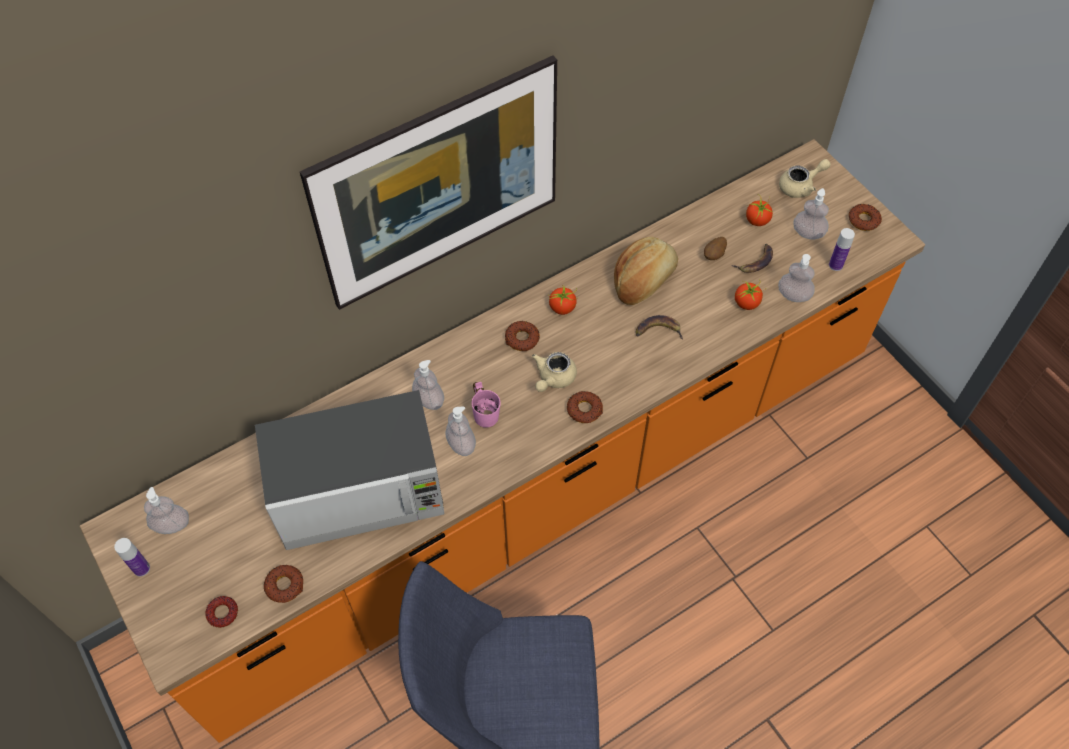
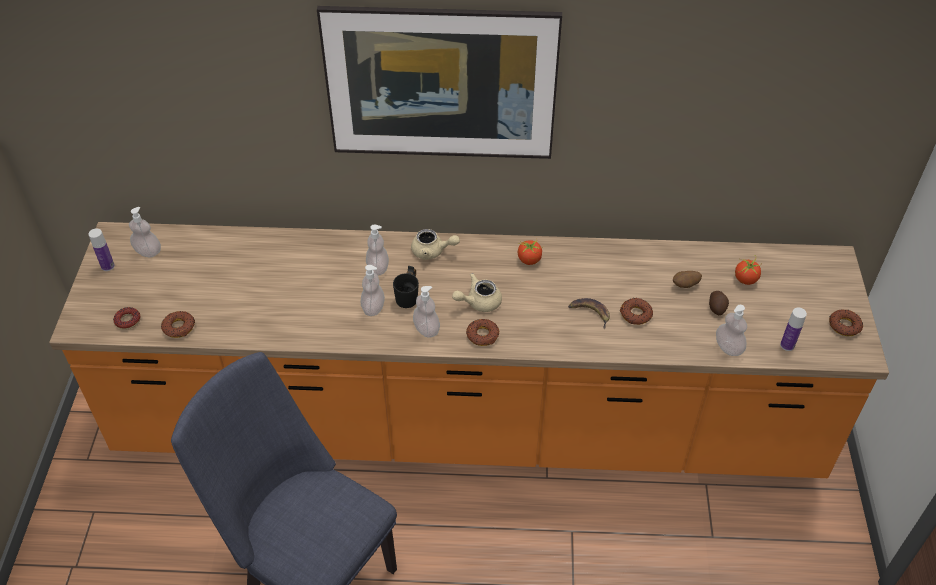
camera: 35 degrees right, 10 degrees down
microwave [255,390,445,550] -> none
pink mug [472,382,501,428] -> black mug [393,266,419,308]
donut [505,321,540,351] -> donut moved to [619,298,653,325]
bread [614,237,678,305] -> none
banana [731,244,773,273] -> potato [709,291,729,315]
tomato [735,281,764,310] -> none
beige teapot [779,159,831,198] -> beige teapot moved to [411,229,460,260]
soap dispenser [793,188,829,240] -> soap dispenser moved to [413,286,440,337]

